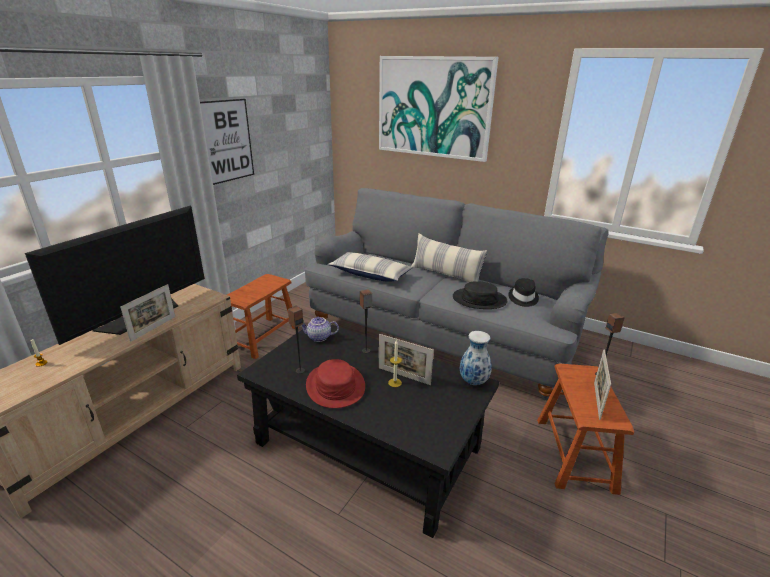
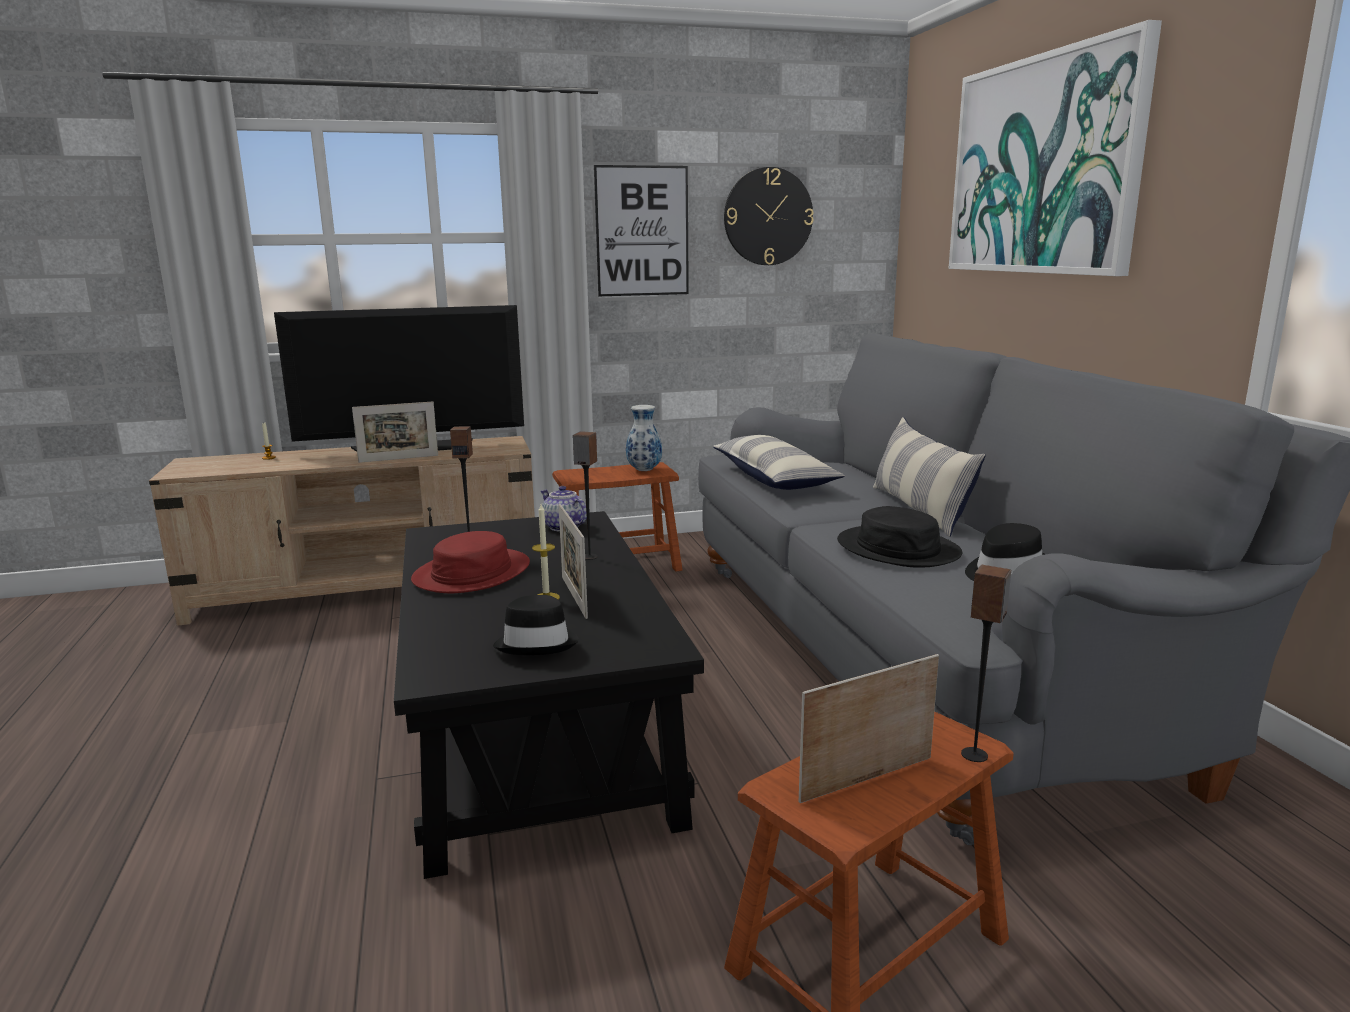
camera: 45 degrees right, 10 degrees down
vase [460,331,492,385] -> vase moved to [626,405,662,471]
none -> black hat [493,595,579,655]
none -> wall clock [724,167,814,265]

